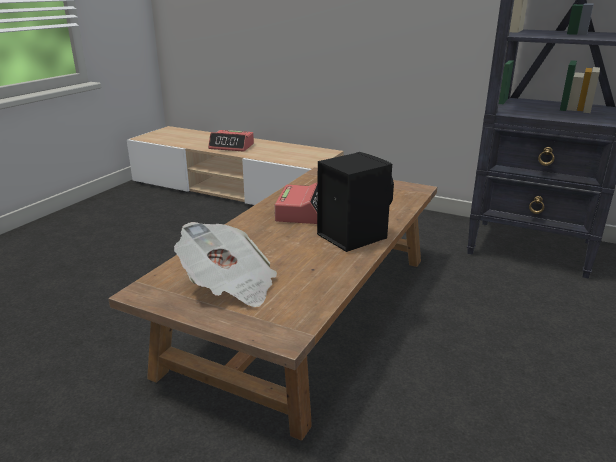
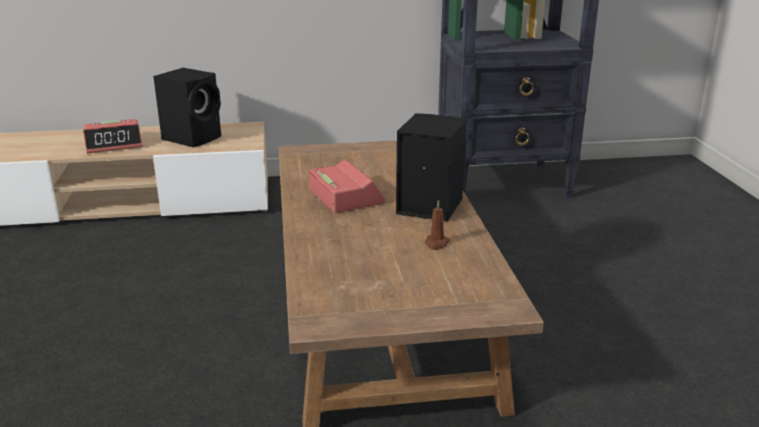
camera: 35 degrees left, 0 degrees up
newspaper [174,222,277,307] -> none
none -> black speaker [153,68,221,147]
none -> brown candle [425,200,450,250]

